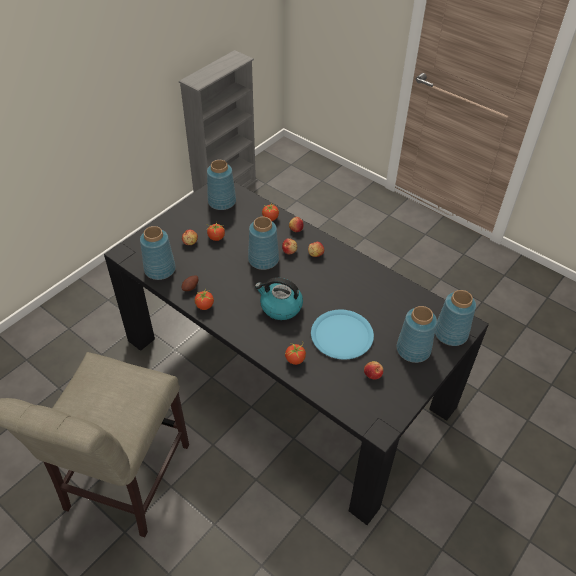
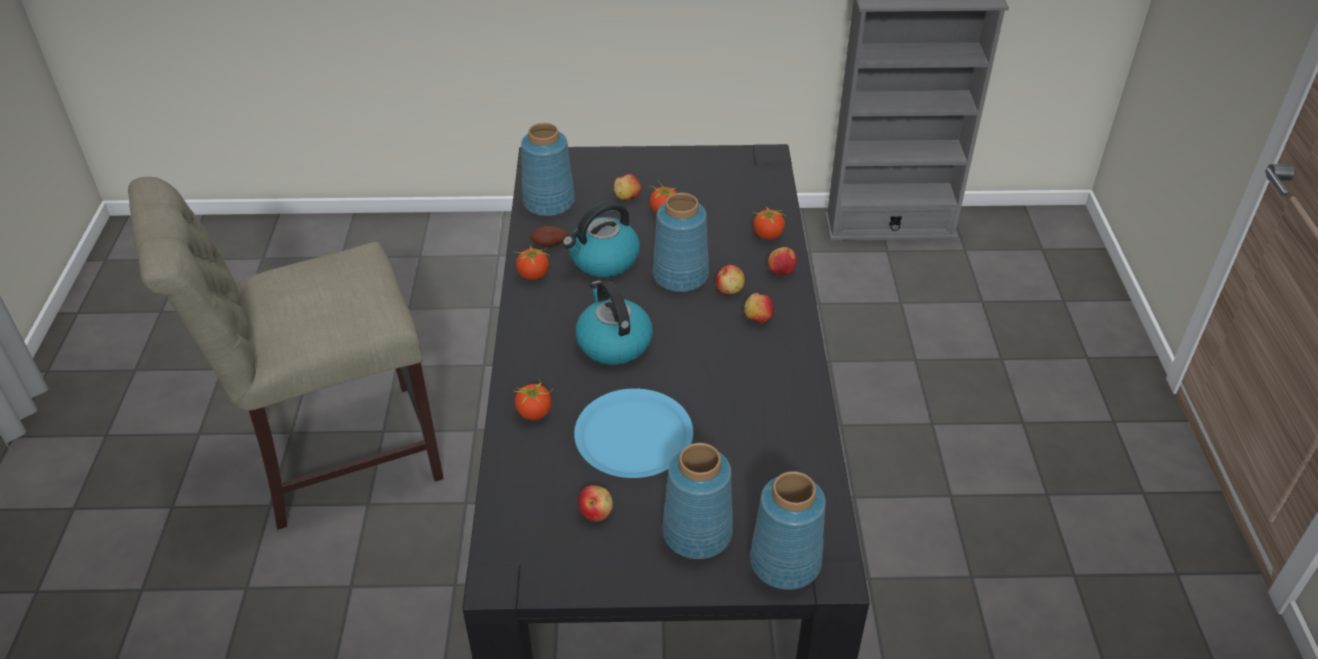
camera: 50 degrees right, 5 degrees down
blue vase [207,160,236,210] -> none
none -> kettle [562,201,640,277]

